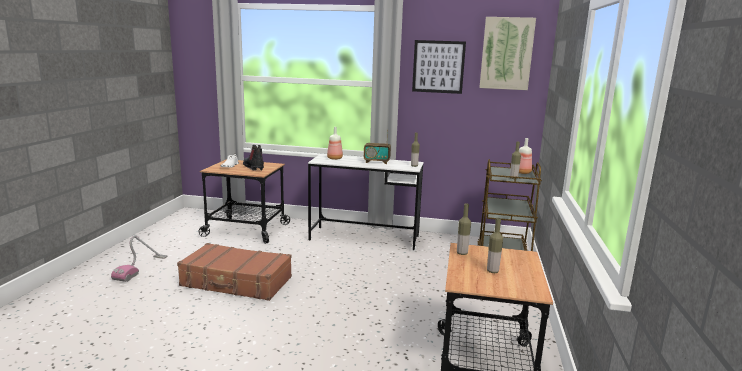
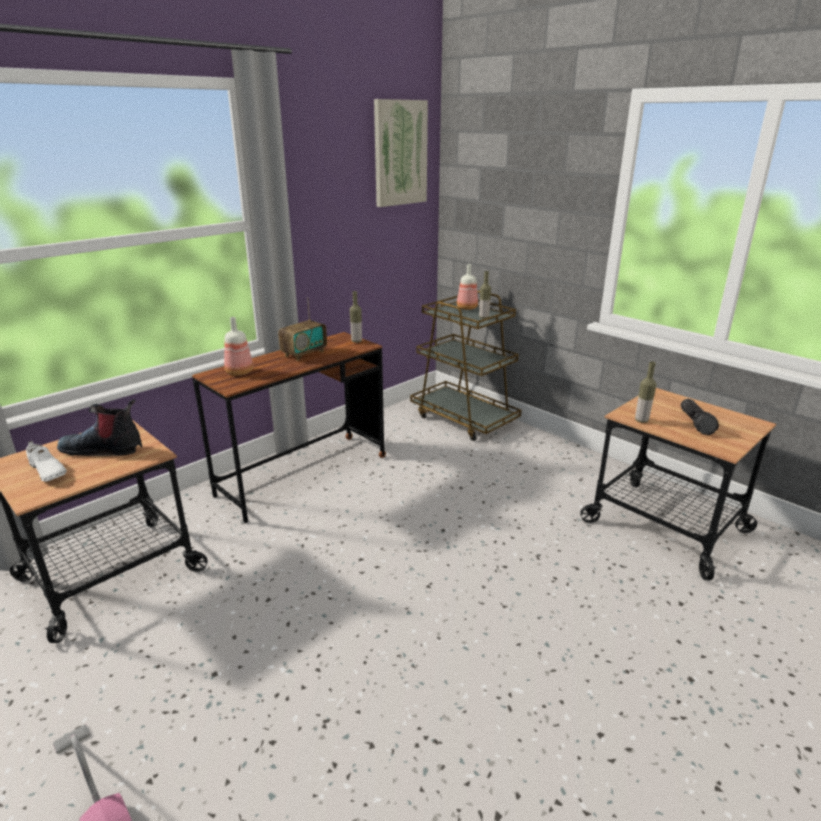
camera: 55 degrees left, 10 degrees up
brown suitcase [177,243,292,301] -> none
white desk [308,154,423,252] -> brown desk [192,332,386,523]
picture [412,40,466,94] -> none
bottle [487,218,503,273] -> flashlight [681,399,719,435]

